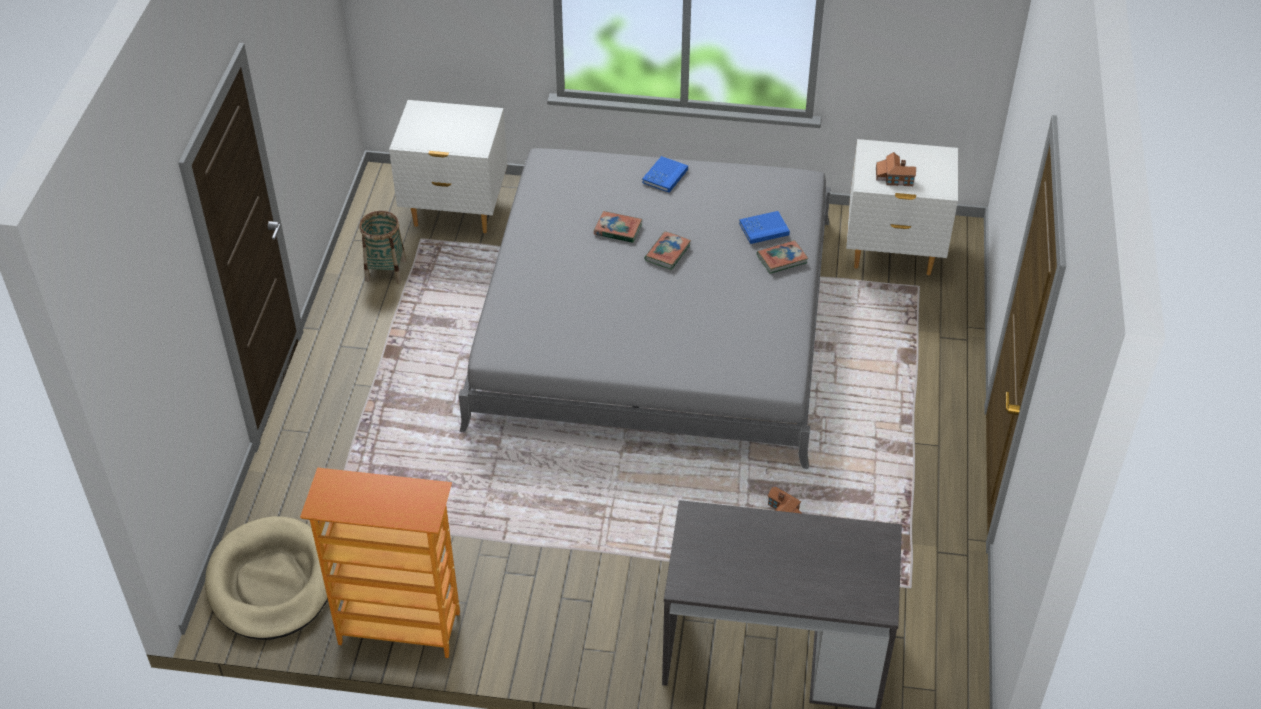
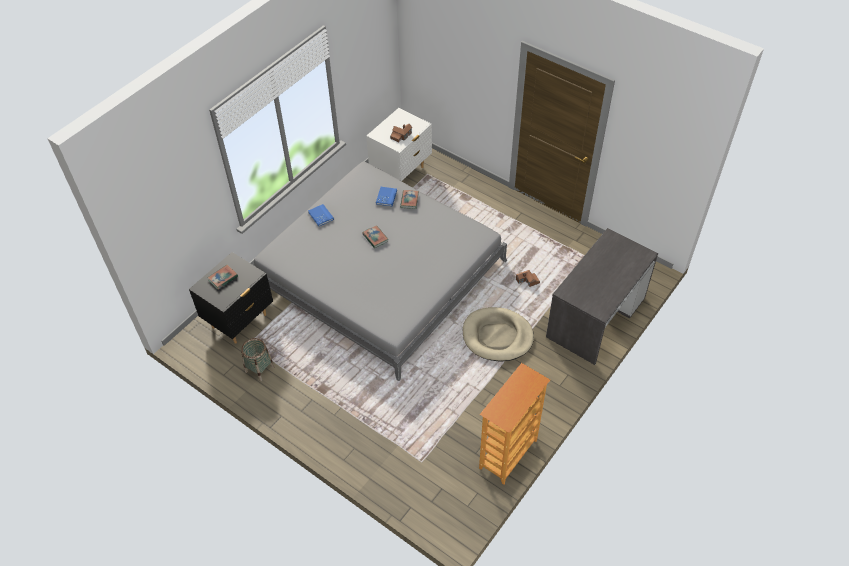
camera: 60 degrees left, 5 degrees up
beige dog bed [205,516,334,640] -> beige dog bed moved to [463,307,534,361]
white nightstand [389,100,507,233] -> black nightstand [189,252,273,344]
book [594,211,642,243] -> book moved to [207,265,238,290]

